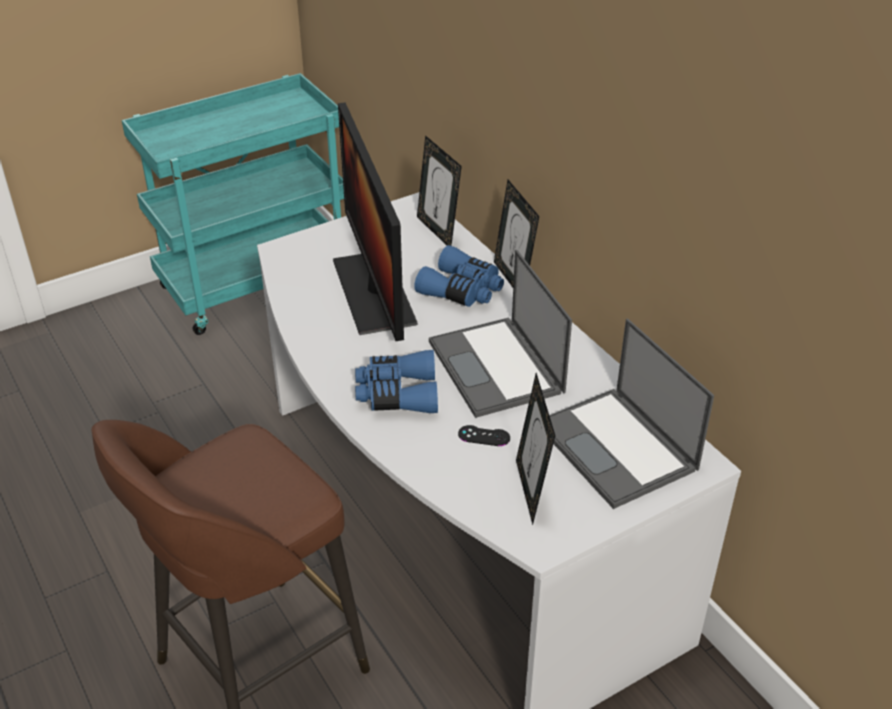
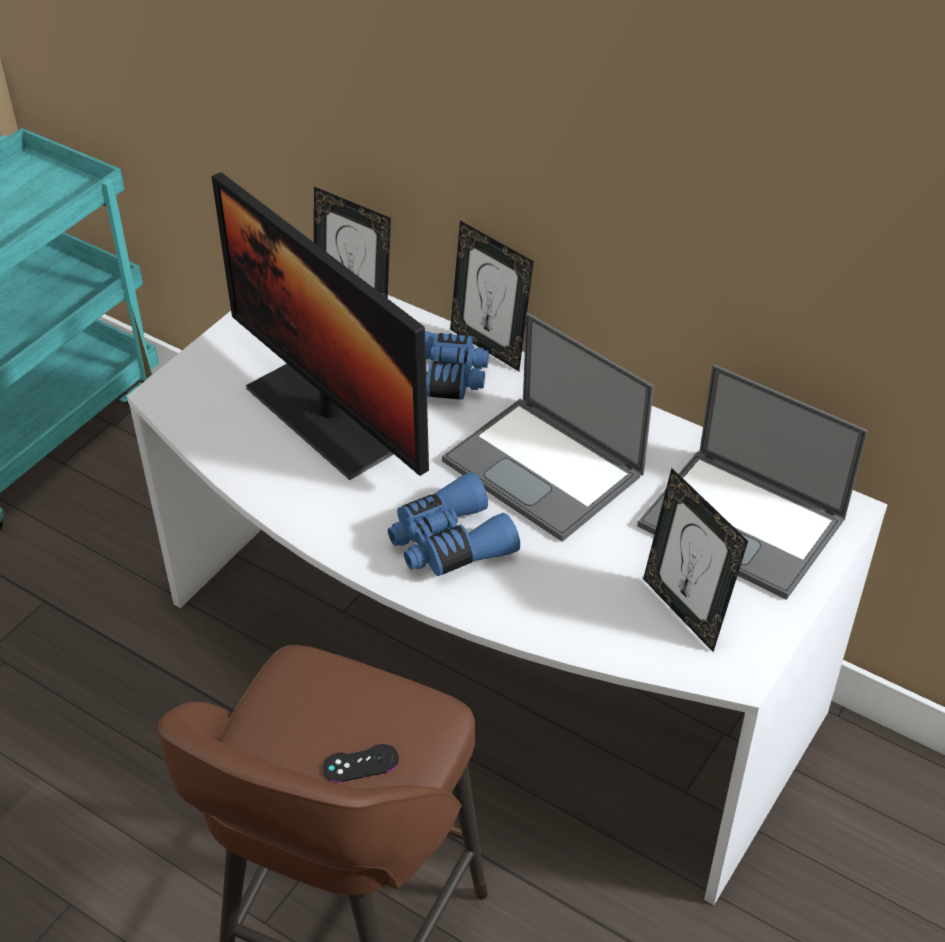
camera: 25 degrees left, 5 degrees up
black game controller [458,425,510,446] -> black game controller moved to [323,744,399,782]

